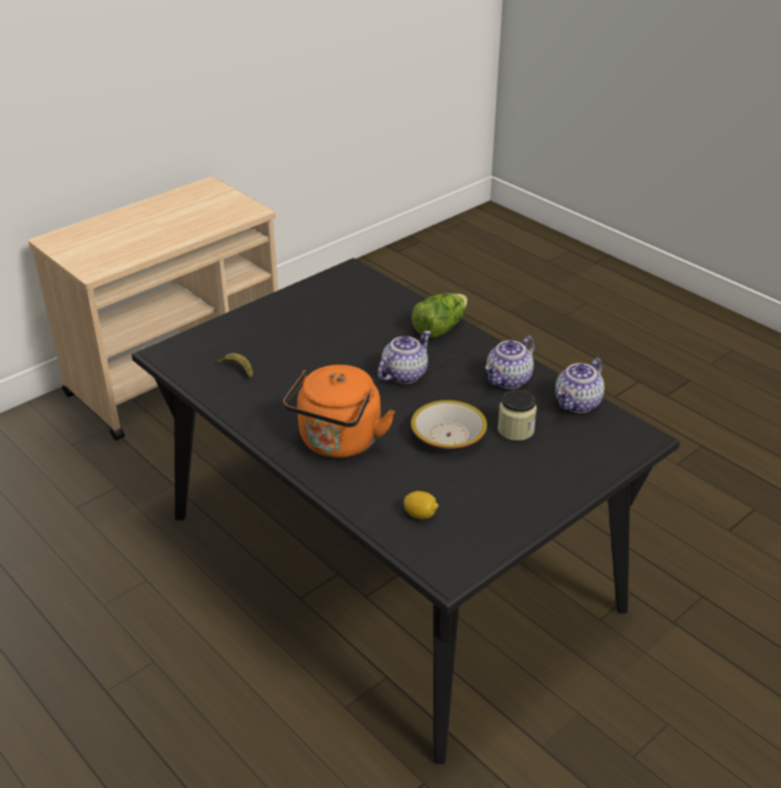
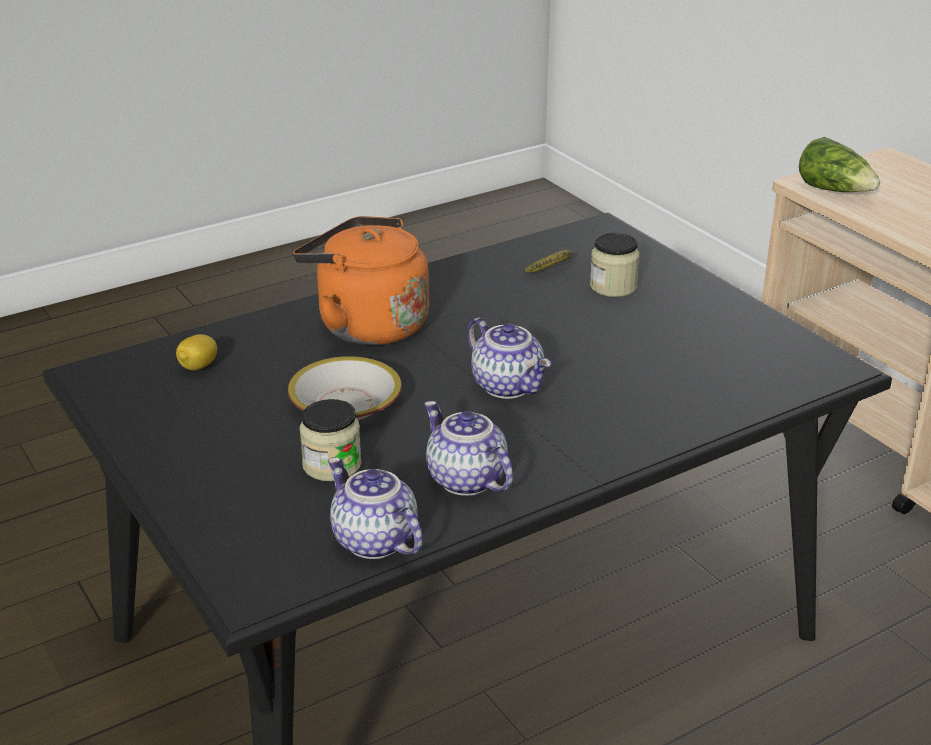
camera: 100 degrees right, 5 degrees down
lettuce [412,293,468,338] -> lettuce moved to [799,137,880,192]
none -> jar [590,233,639,297]

